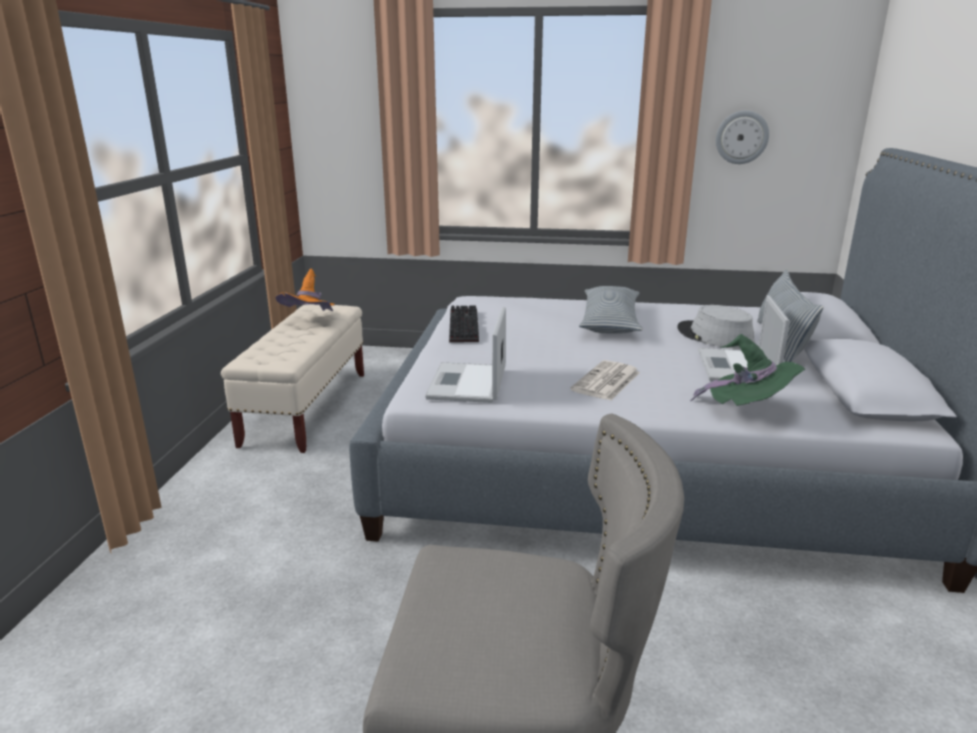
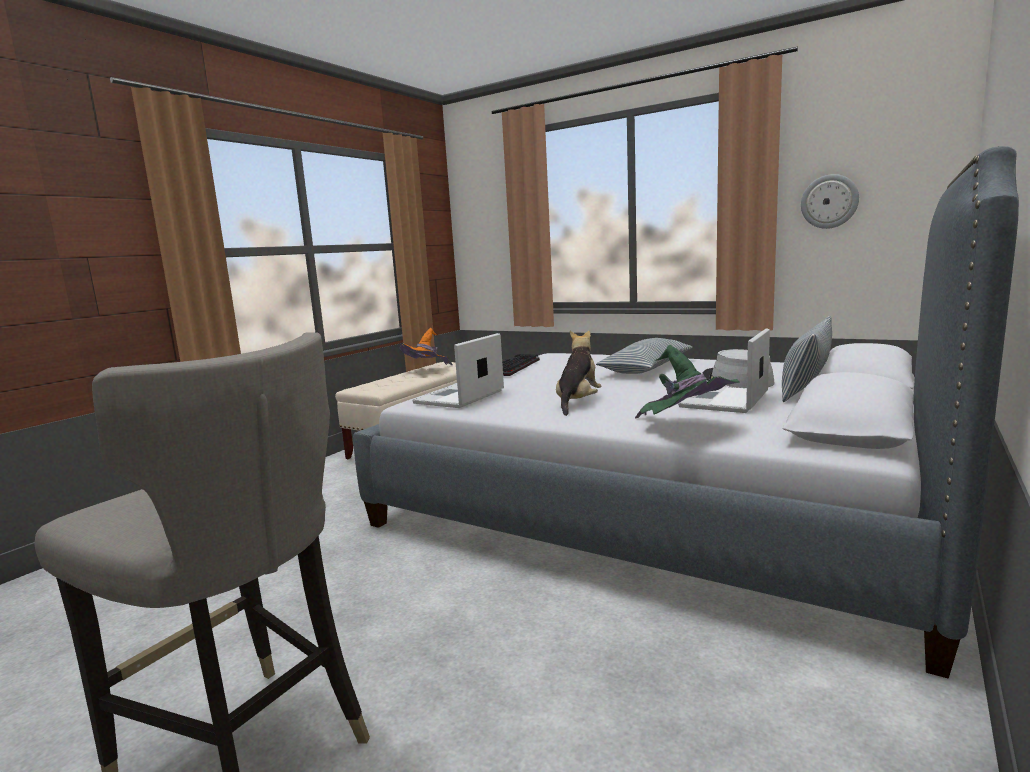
camera: 25 degrees right, 10 degrees down
newspaper [570,360,640,401] -> plush toy [556,331,601,416]

